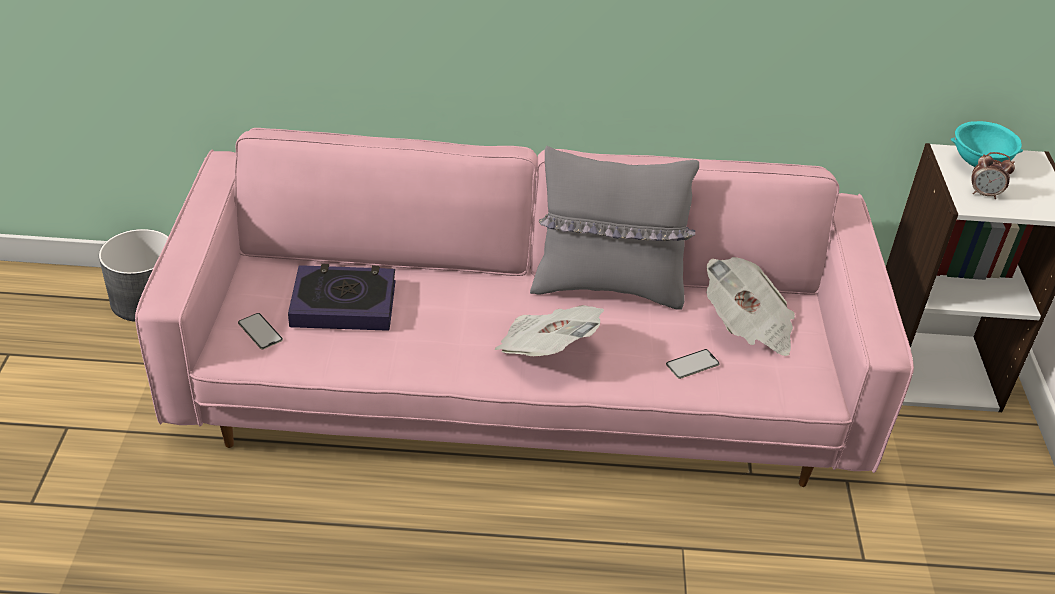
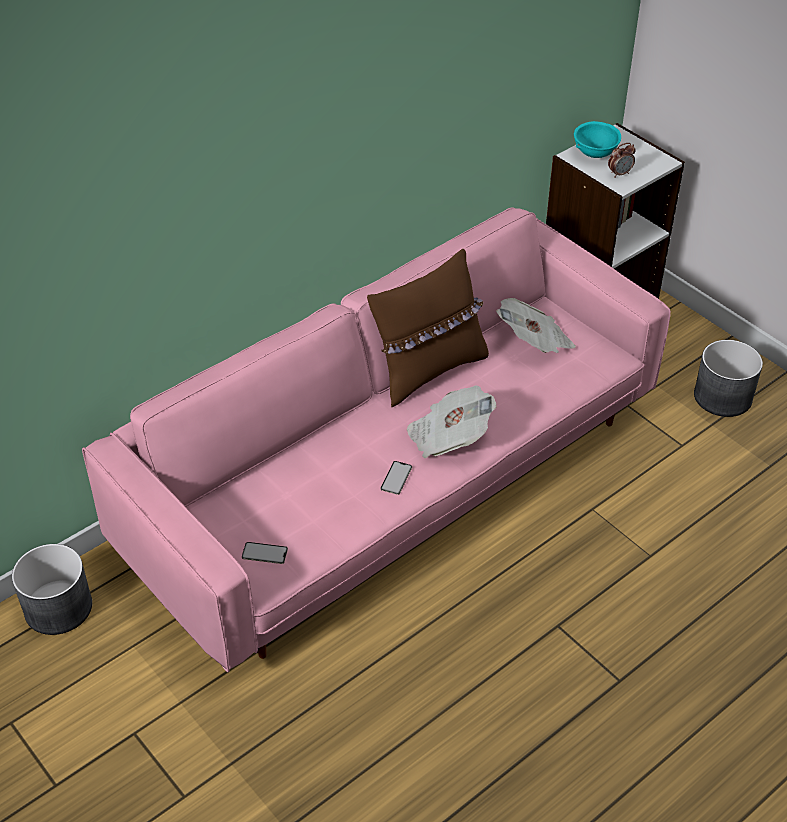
camera: 40 degrees left, 5 degrees up
book [288,264,396,331] -> none
grey pillow [530,146,699,310] -> brown pillow [367,249,489,407]
phone [666,349,720,379] -> phone moved to [381,461,412,495]
none -> grey planter [694,340,763,417]

